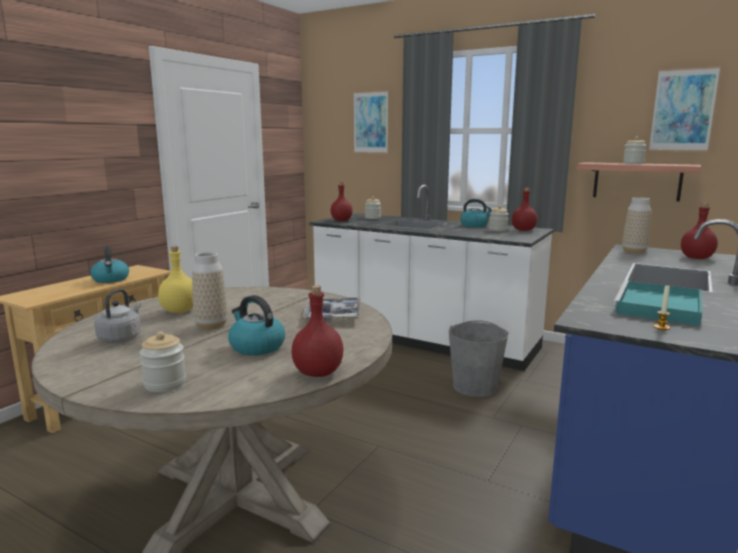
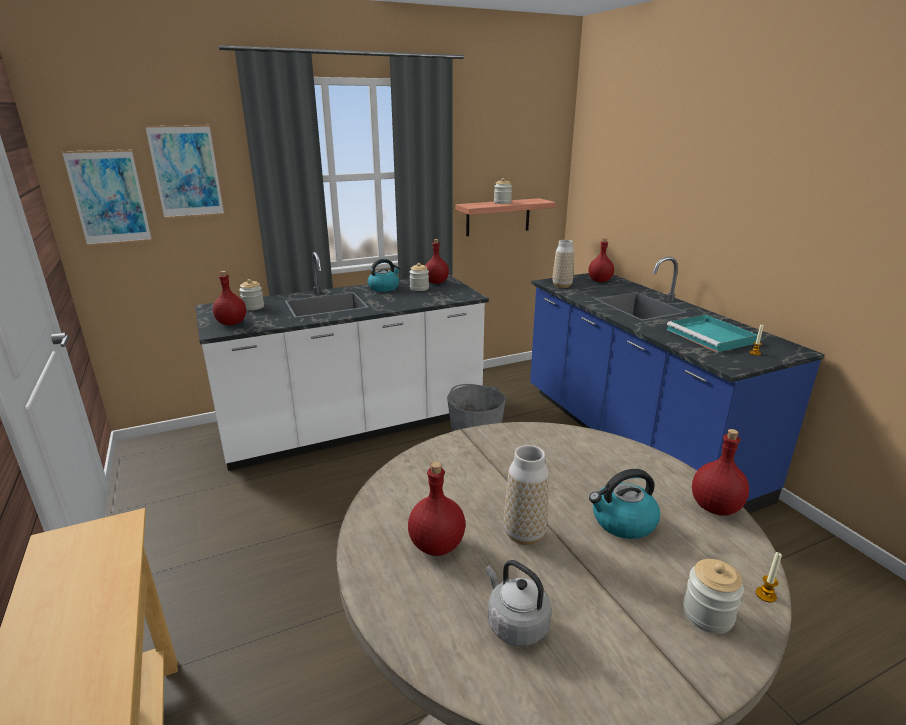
camera: 55 degrees left, 10 degrees up
kettle [90,246,129,283] -> none
yellow bottle [158,246,193,313] -> red bottle [408,462,466,556]
tray [303,298,361,322] -> none
picture [649,66,720,152] -> picture moved to [62,150,152,246]
none -> candle [756,552,782,603]

